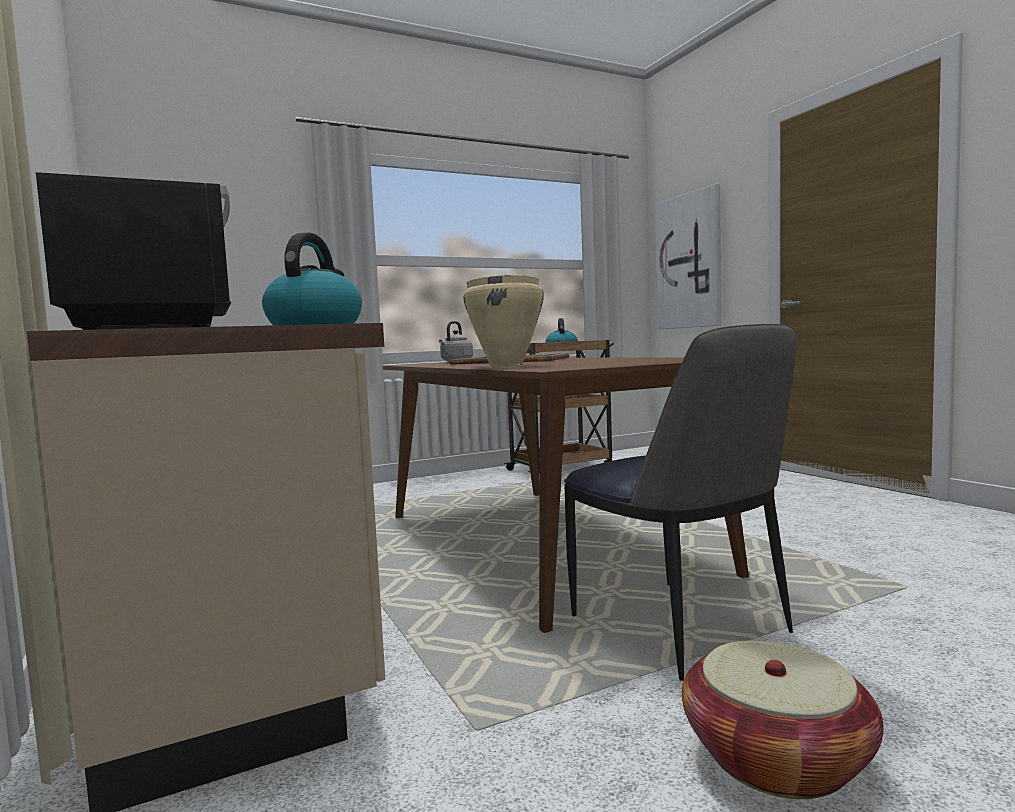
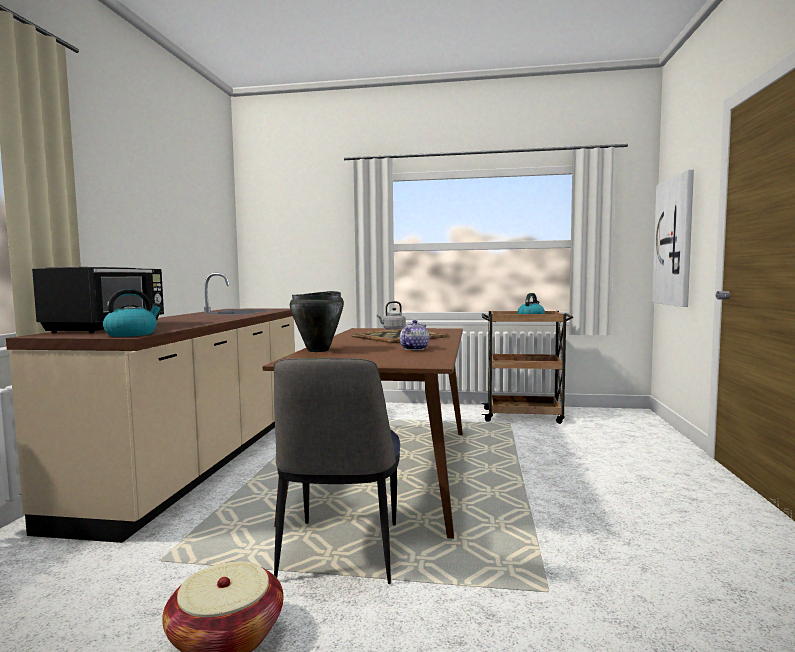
camera: 35 degrees right, 0 degrees up
beige cooking pot [463,275,544,368] -> black cooking pot [290,291,344,352]
none -> teapot [400,320,429,350]

